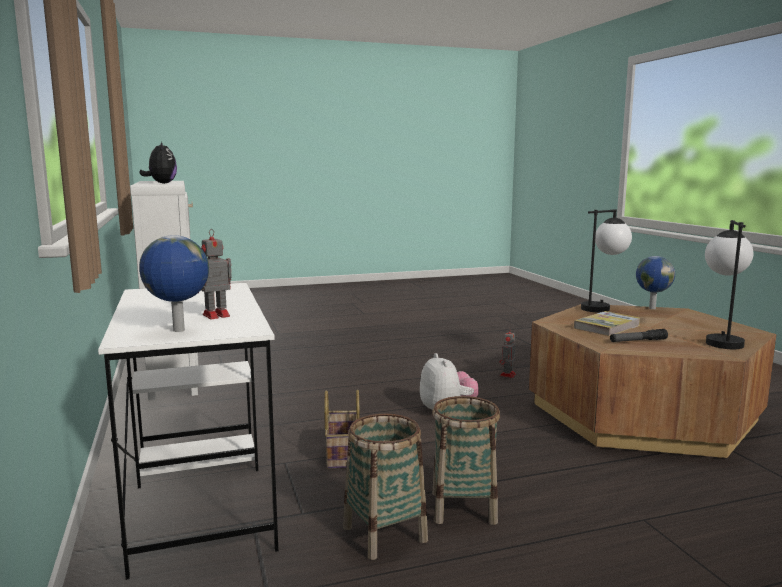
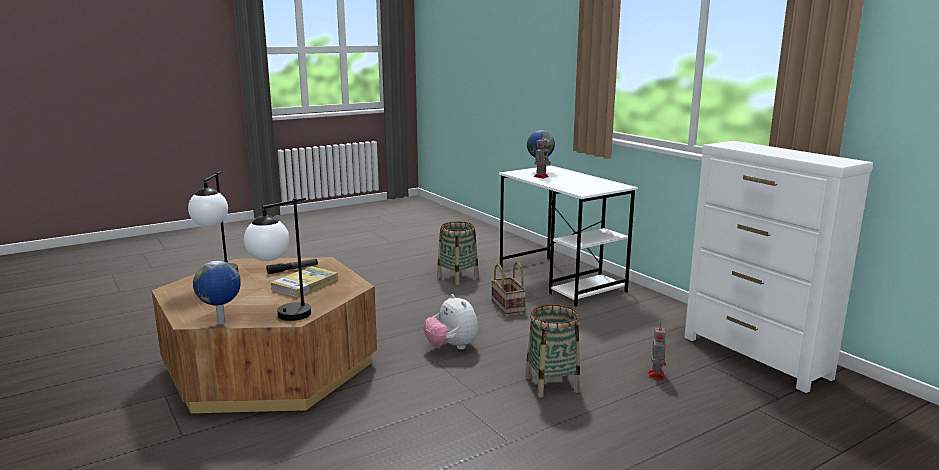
camera: 165 degrees right, 5 degrees up
plush toy [139,142,177,184] -> none
basket [432,396,500,525] -> basket moved to [525,304,580,398]
toy robot [500,328,516,378] -> toy robot moved to [648,324,666,379]

